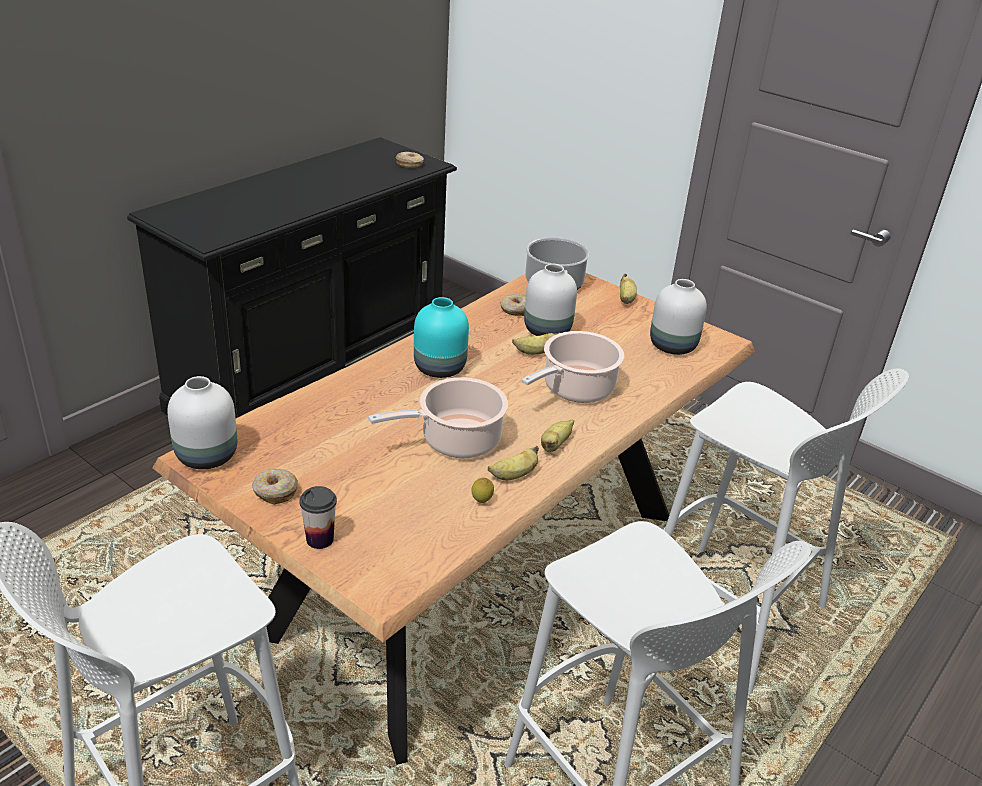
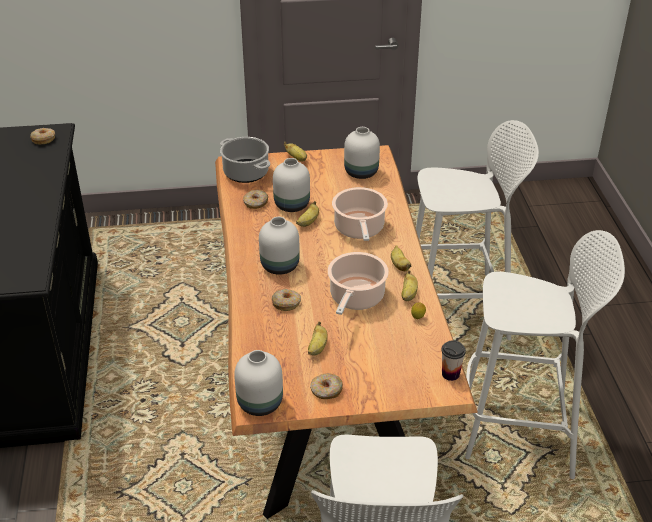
camera: 45 degrees left, 5 degrees up
cup [299,486,337,549] -> cup moved to [441,340,466,381]
turquoise vase [414,297,469,378] -> white vase [259,217,300,275]
none -> donut [272,289,301,311]
none -> banana [308,322,327,356]

